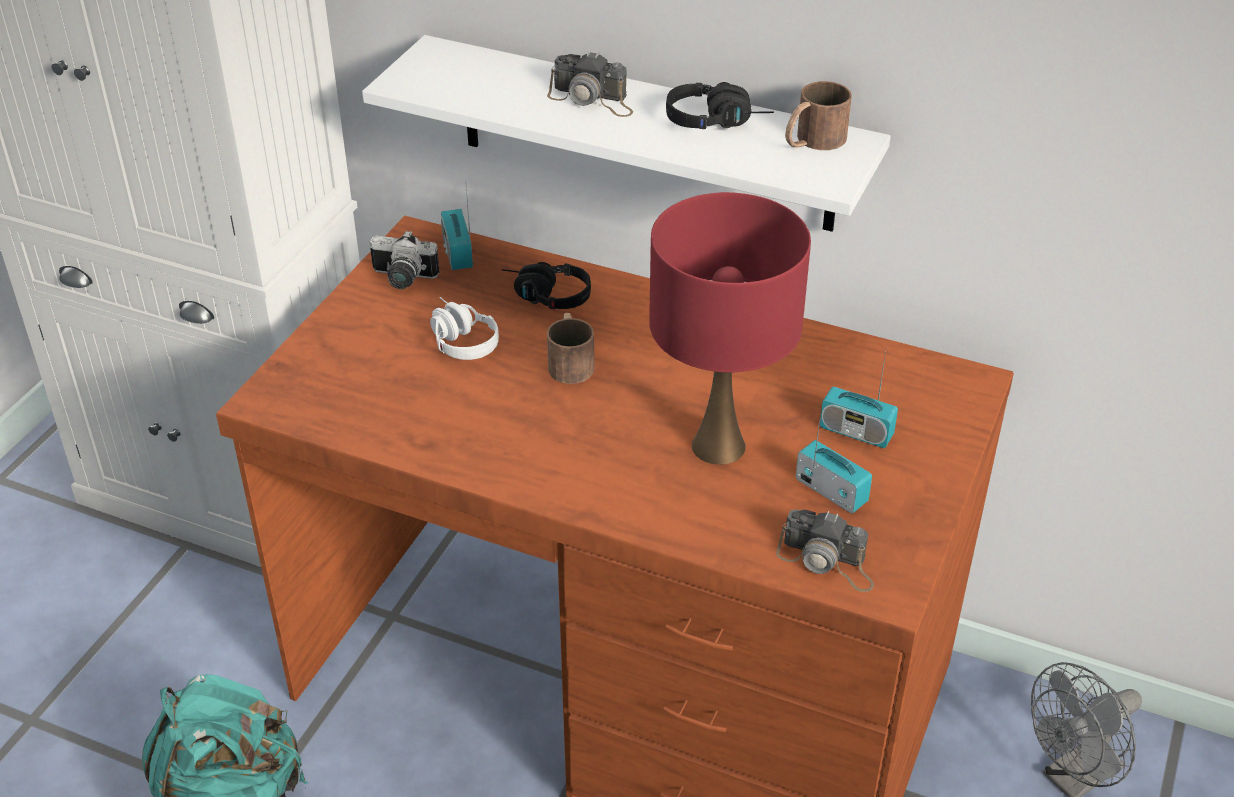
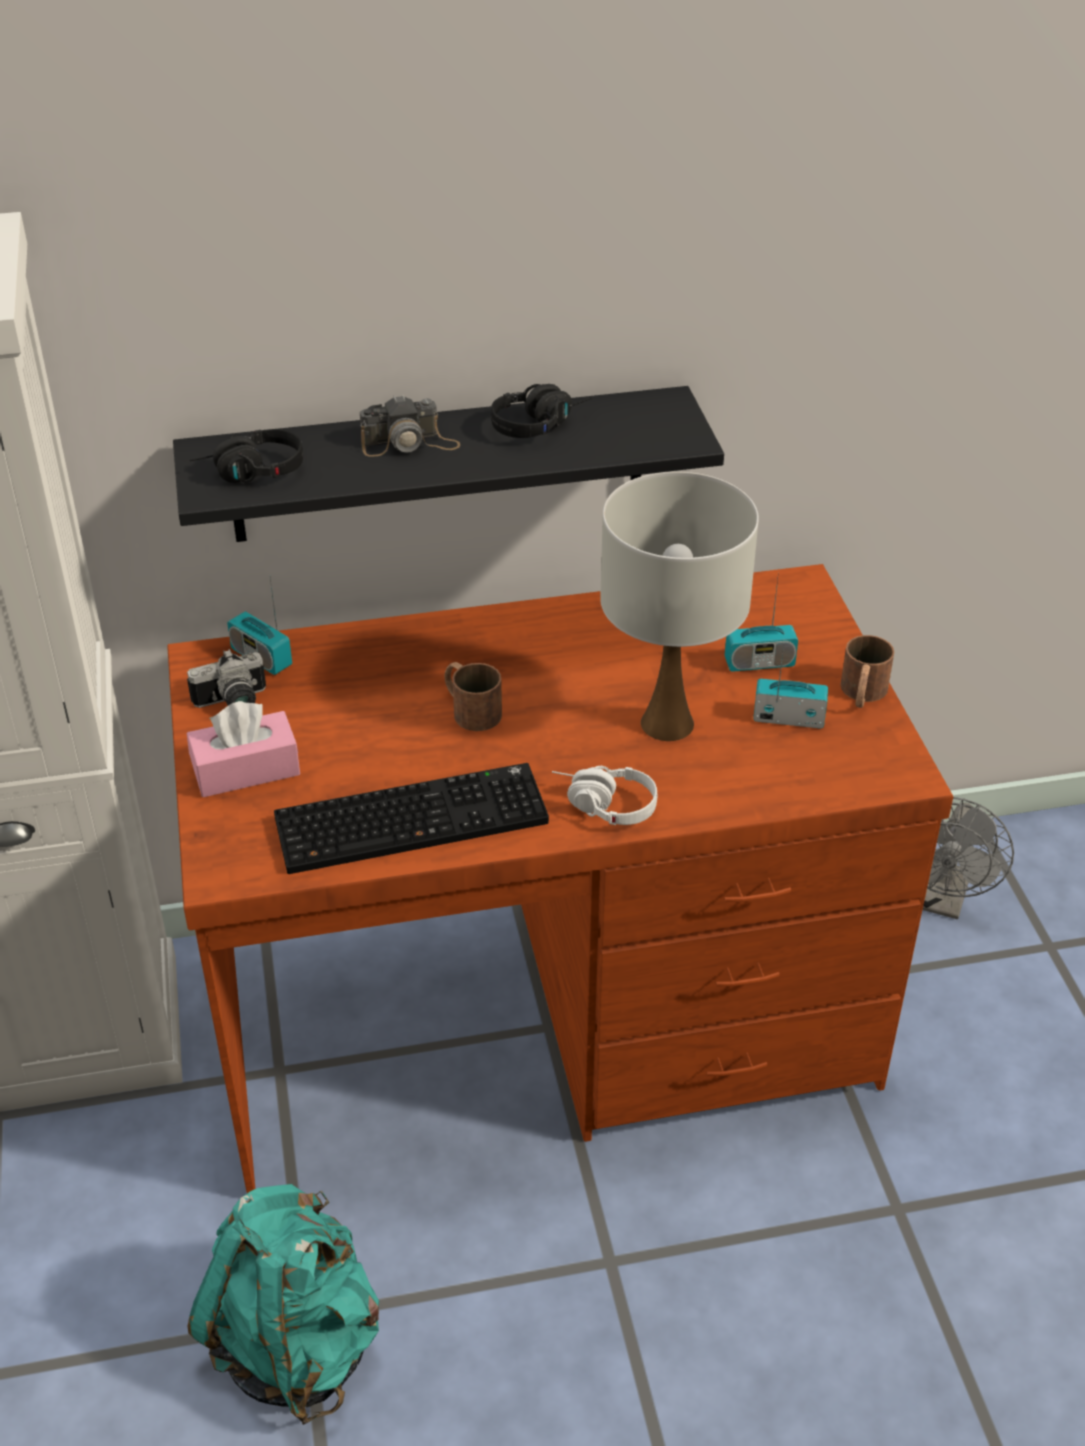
camera: 35 degrees left, 0 degrees up
white shelf [362,35,891,232] -> black shelf [173,386,724,542]
white headphones [430,297,499,360] -> white headphones moved to [552,766,657,825]
black headphones [501,262,591,309] -> black headphones moved to [189,429,303,483]
red table lamp [649,192,811,465] -> white table lamp [600,472,759,741]
camera [776,509,874,592] -> none
brown mug [785,81,852,150] -> brown mug moved to [841,635,894,708]
none -> pink tissue box [187,701,300,797]
none -> keyboard [274,763,549,874]

